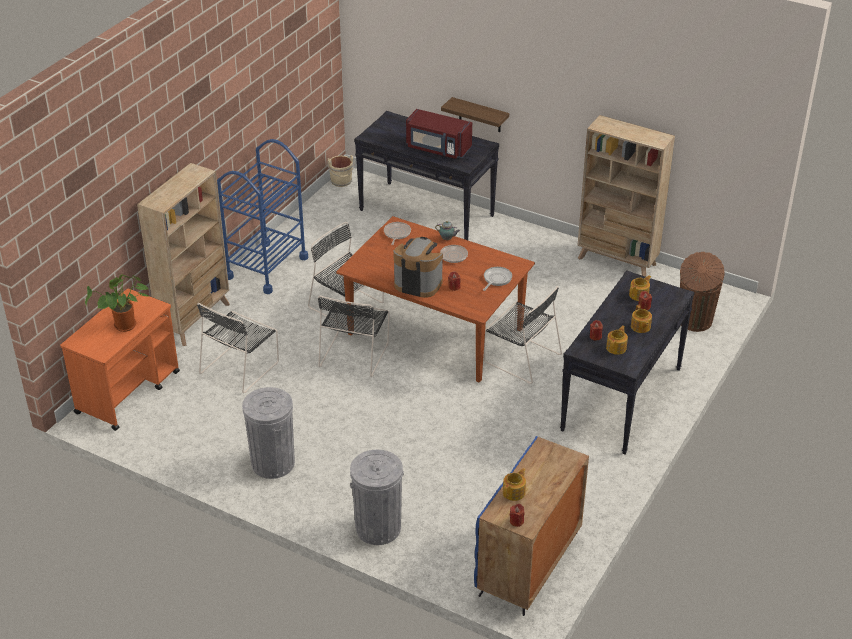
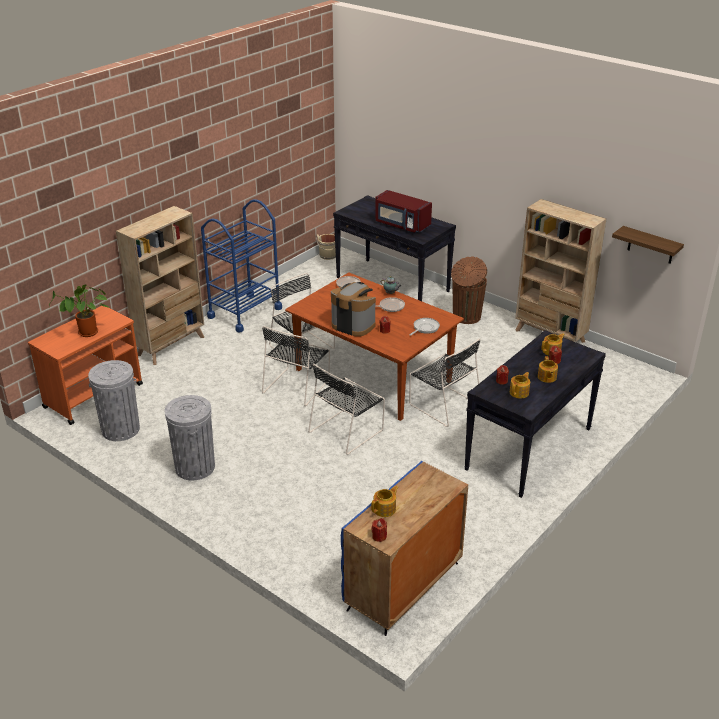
camera: 10 degrees right, 5 degrees down
black chair [197,303,279,393] -> black chair moved to [308,364,385,455]
grey trash can [350,450,404,545] -> grey trash can moved to [88,360,140,441]
shelf [441,97,509,132] -> shelf moved to [612,226,684,264]
brown trash can [680,252,725,332] -> brown trash can moved to [451,256,487,324]

